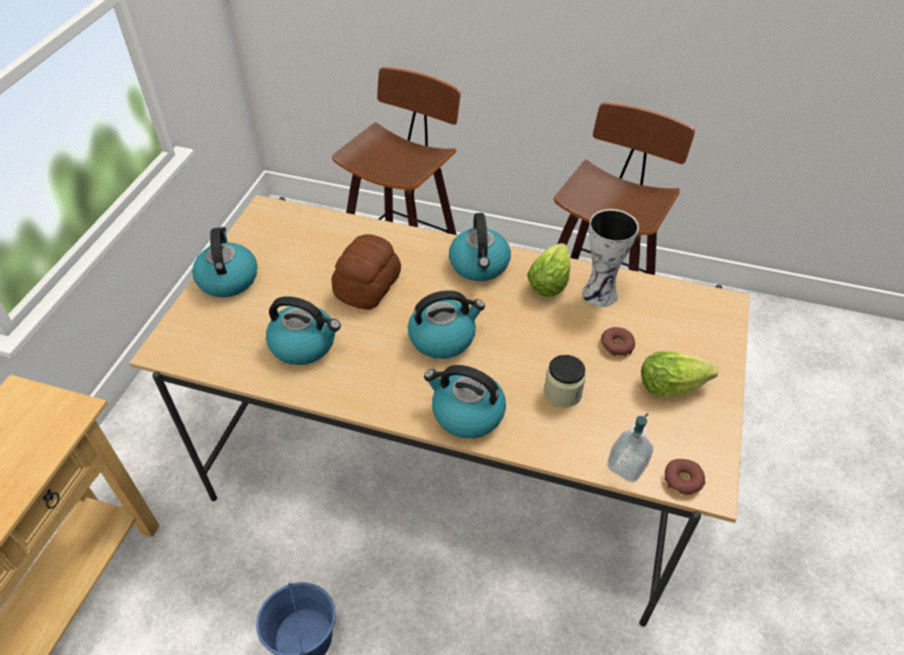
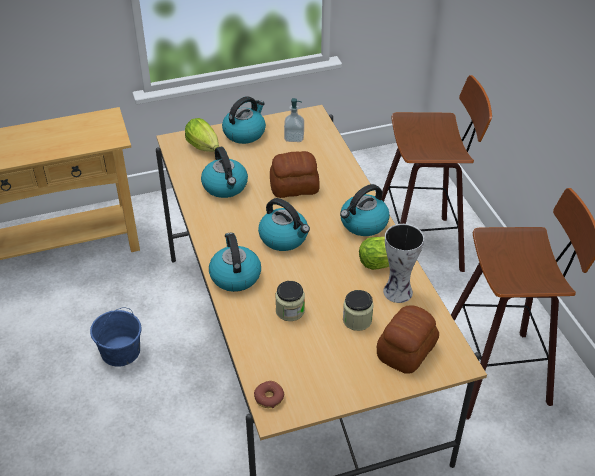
camera: 55 degrees right, 5 degrees down
donut [601,327,635,356] -> jar [343,290,374,331]
soap dispenser [607,413,653,482] -> soap dispenser moved to [284,98,304,142]
lettuce [641,351,718,396] -> lettuce moved to [185,118,219,152]
none -> bread [377,306,439,374]

